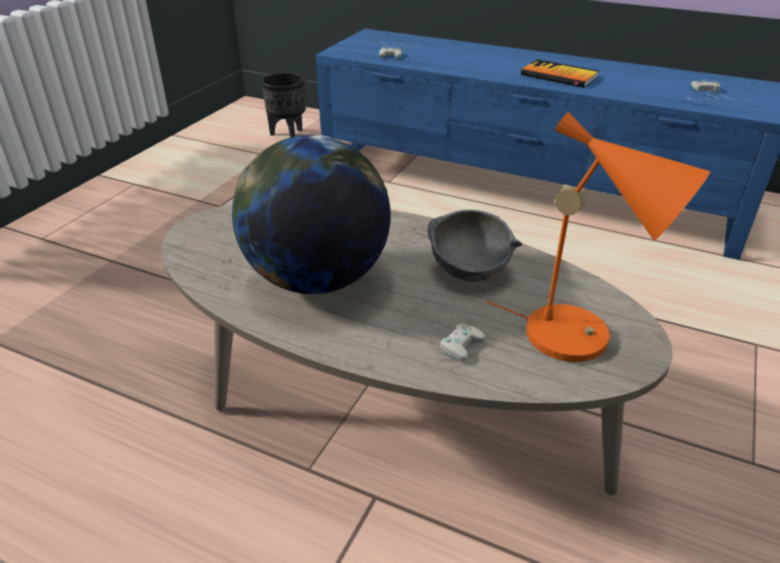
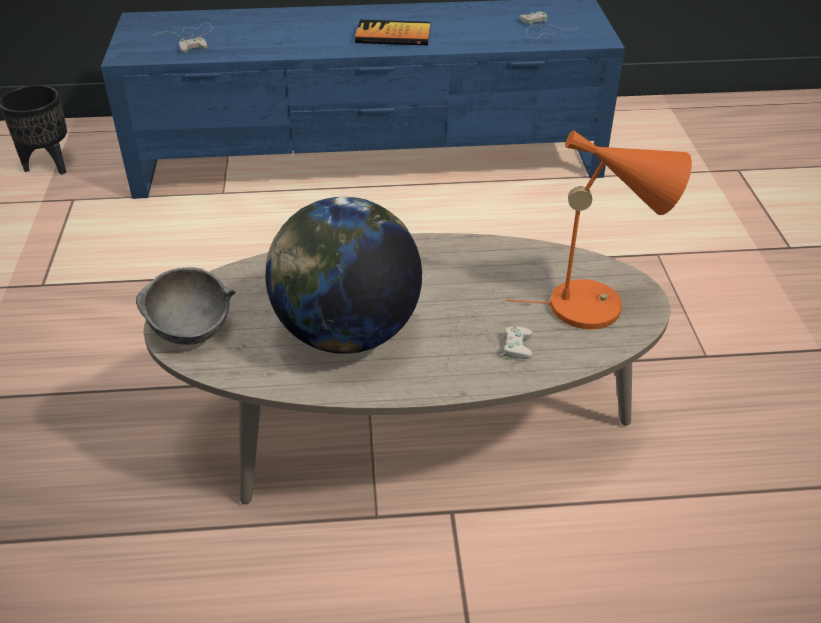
camera: 30 degrees left, 5 degrees up
grey bowl [428,210,522,282] -> grey bowl moved to [136,267,236,345]

